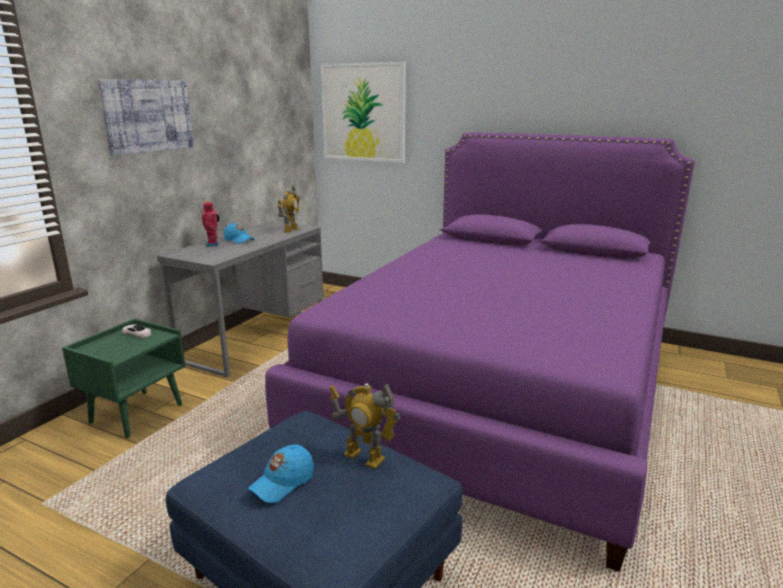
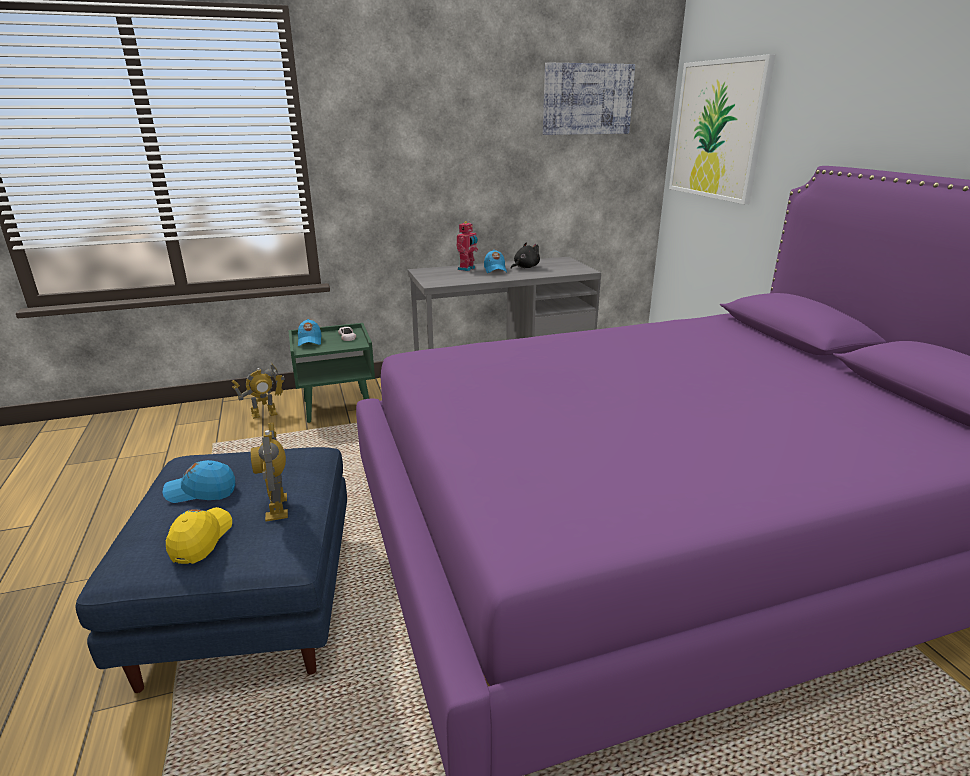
camera: 45 degrees right, 5 degrees up
picture [97,79,194,156] -> picture moved to [543,62,635,135]
toy robot [277,185,300,233] -> toy robot moved to [232,363,285,419]
none -> yellow cap [166,507,232,564]
none -> blue cap [298,319,322,346]
none -> black plush toy [511,242,540,269]

